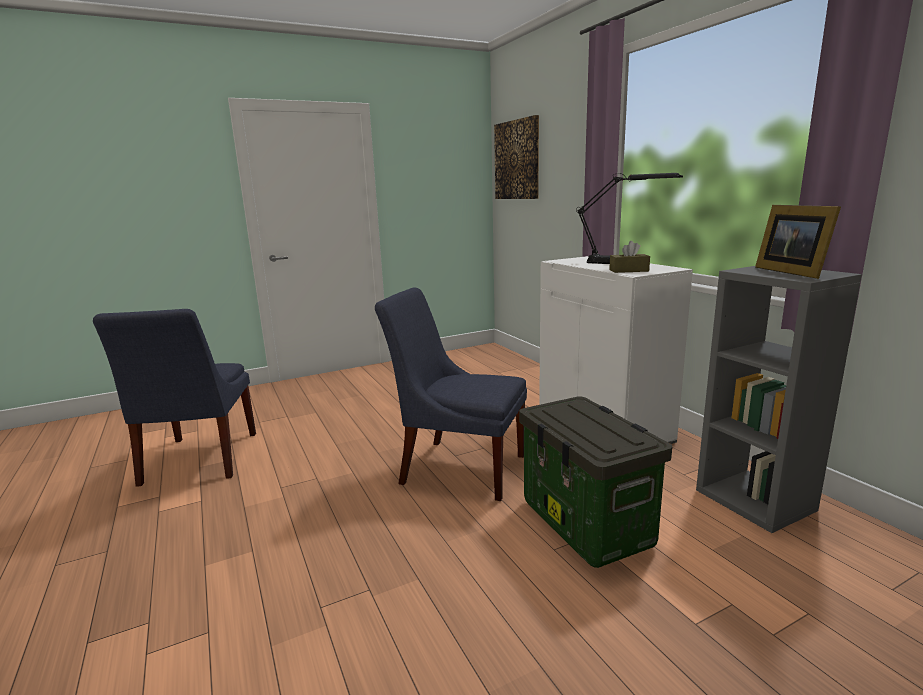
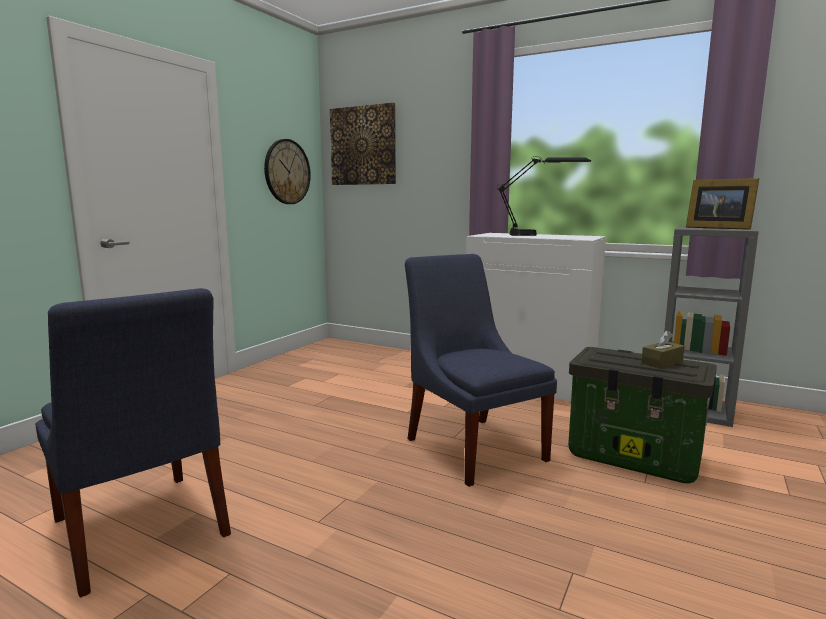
camera: 35 degrees left, 5 degrees down
blue chair [375,288,527,501] -> blue chair turned 75 degrees clockwise [405,254,557,487]
brown tissue box [609,241,650,273] -> brown tissue box moved to [641,330,685,369]
none -> wall clock [264,139,311,204]

